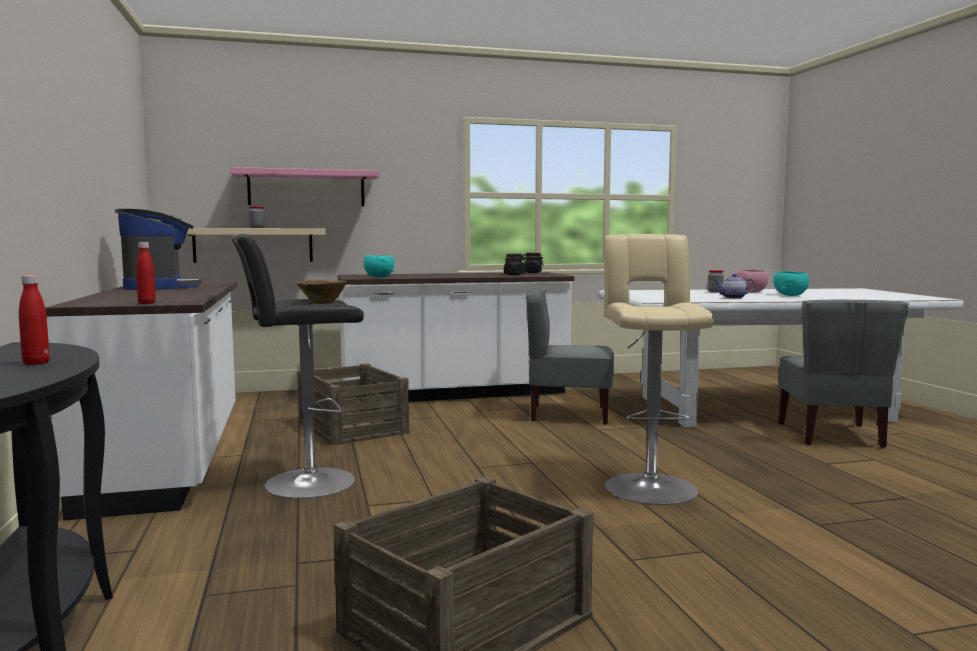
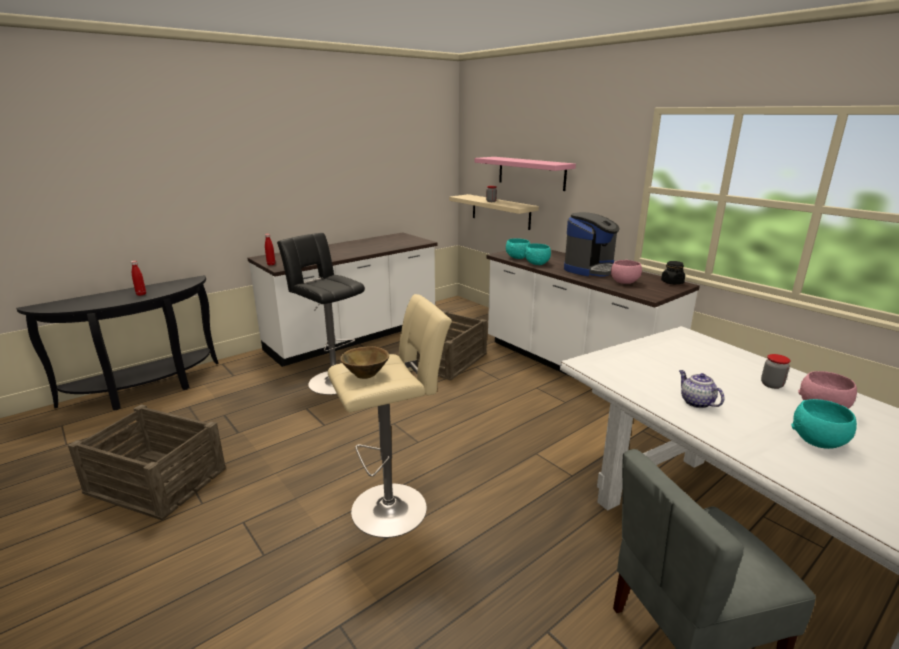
camera: 65 degrees right, 15 degrees up
coffee machine [115,209,202,290] -> coffee machine moved to [564,212,620,277]
brown bowl [297,280,347,304] -> brown bowl moved to [340,346,389,379]
black jar [504,254,526,275] -> pink bowl [611,260,642,284]
grey chair [526,288,614,425] -> none
none -> turquoise bowl [524,243,551,265]

